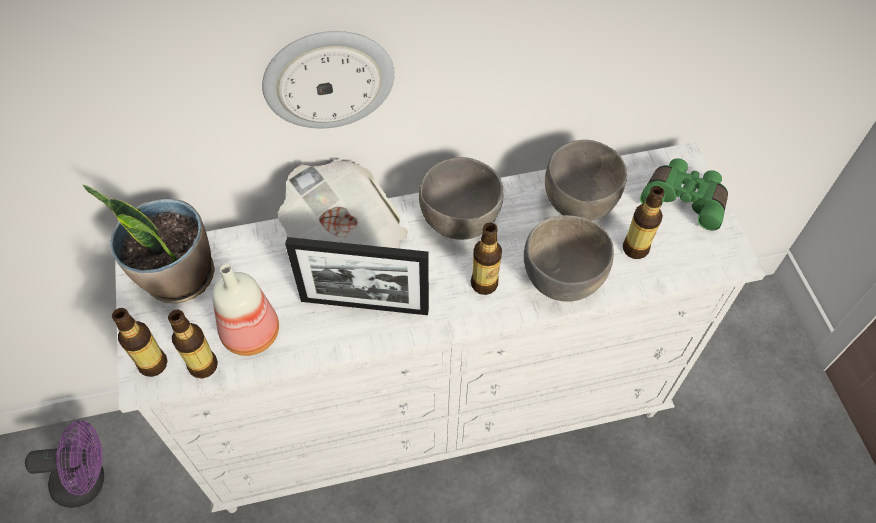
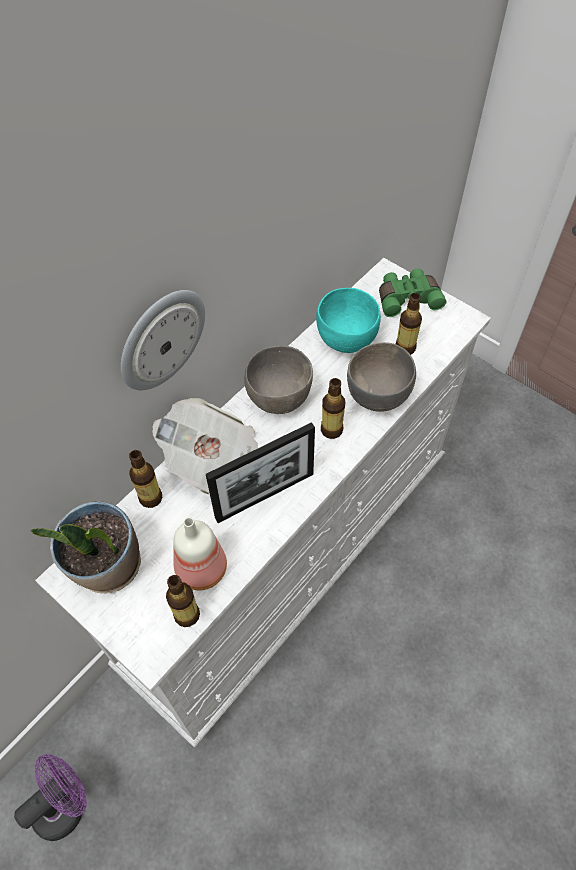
camera: 35 degrees left, 0 degrees up
bottle [112,308,168,377] -> bottle moved to [129,450,162,508]
grey bowl [545,140,627,221] -> turquoise bowl [316,288,381,353]

